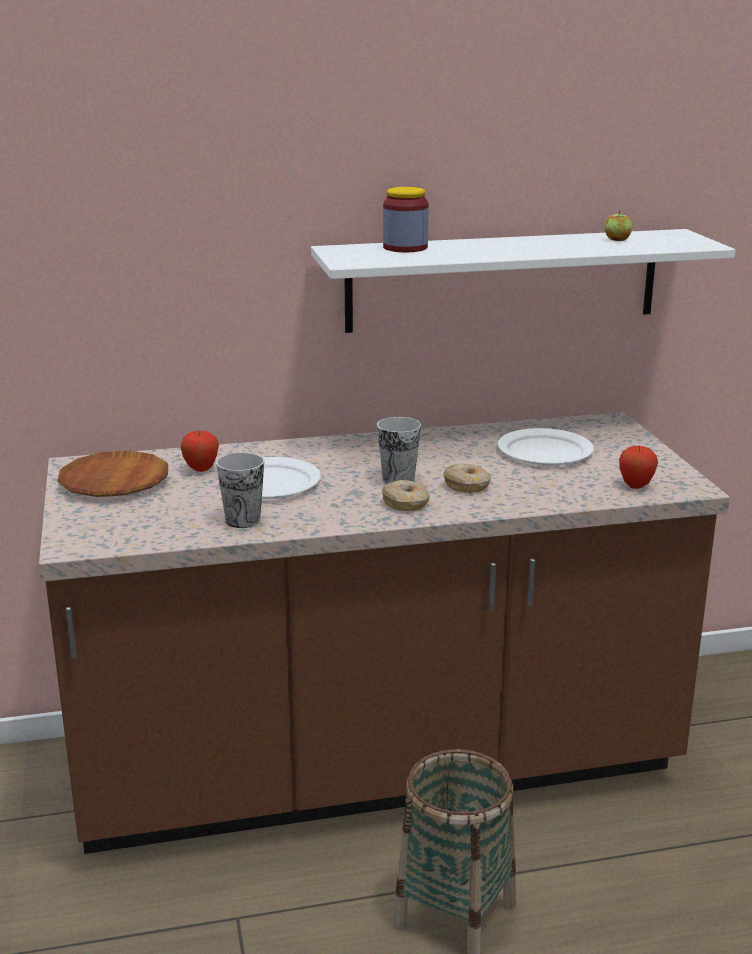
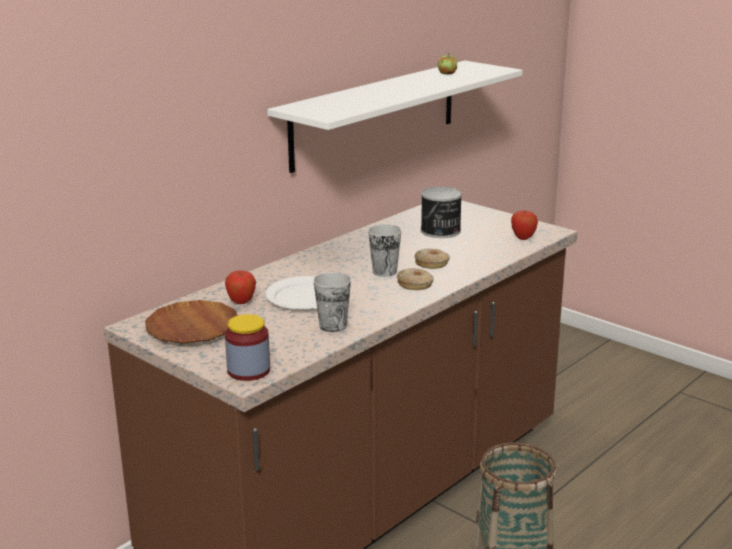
camera: 35 degrees left, 0 degrees up
jar [383,187,429,252] -> jar moved to [225,314,270,381]
white plate [498,428,594,466] -> can [421,186,462,238]

